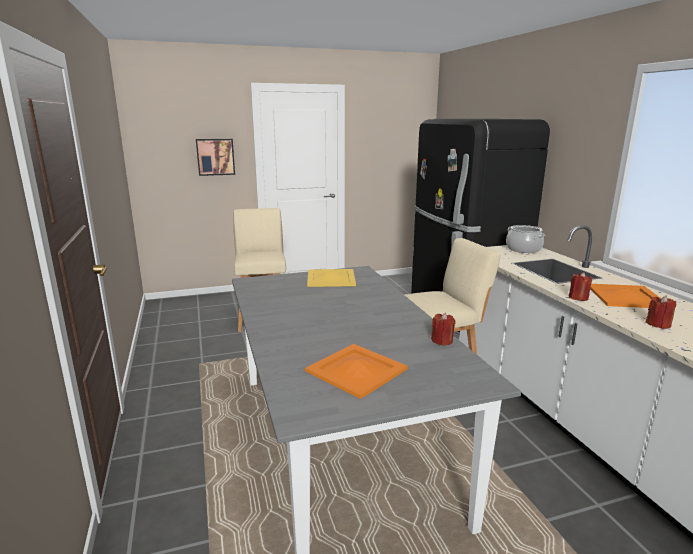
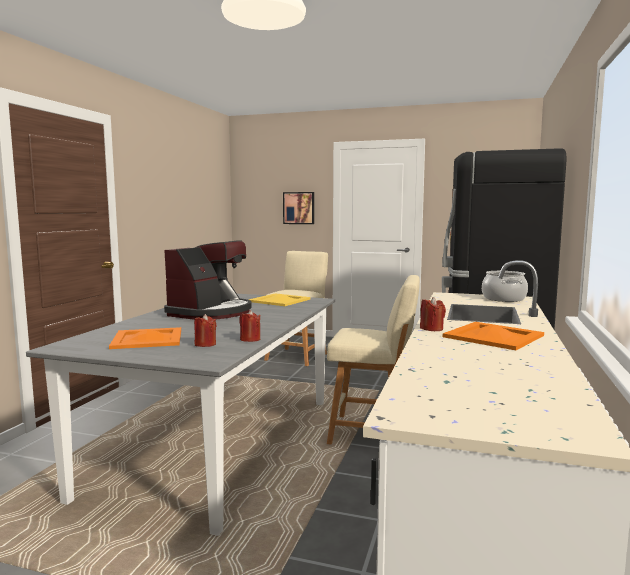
camera: 35 degrees right, 10 degrees down
red candle [646,296,676,329] -> red candle moved to [194,314,217,347]
none -> coffee machine [164,240,252,320]

